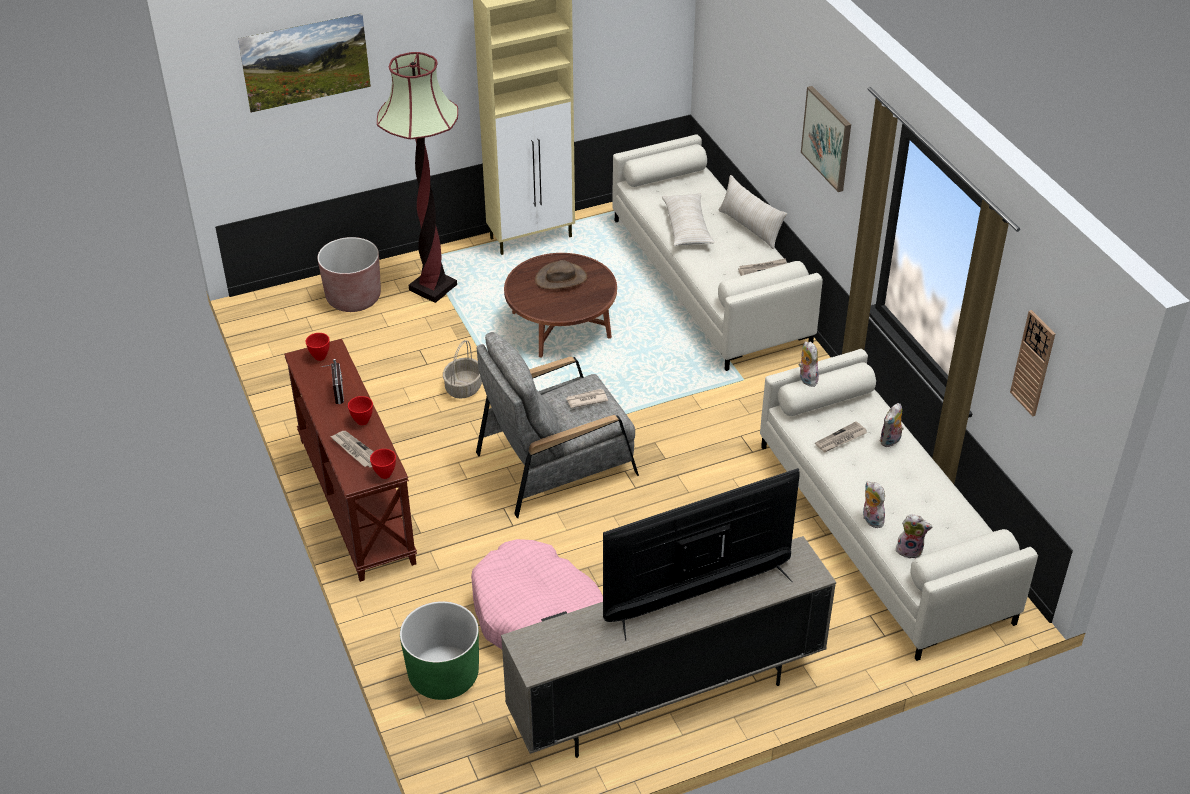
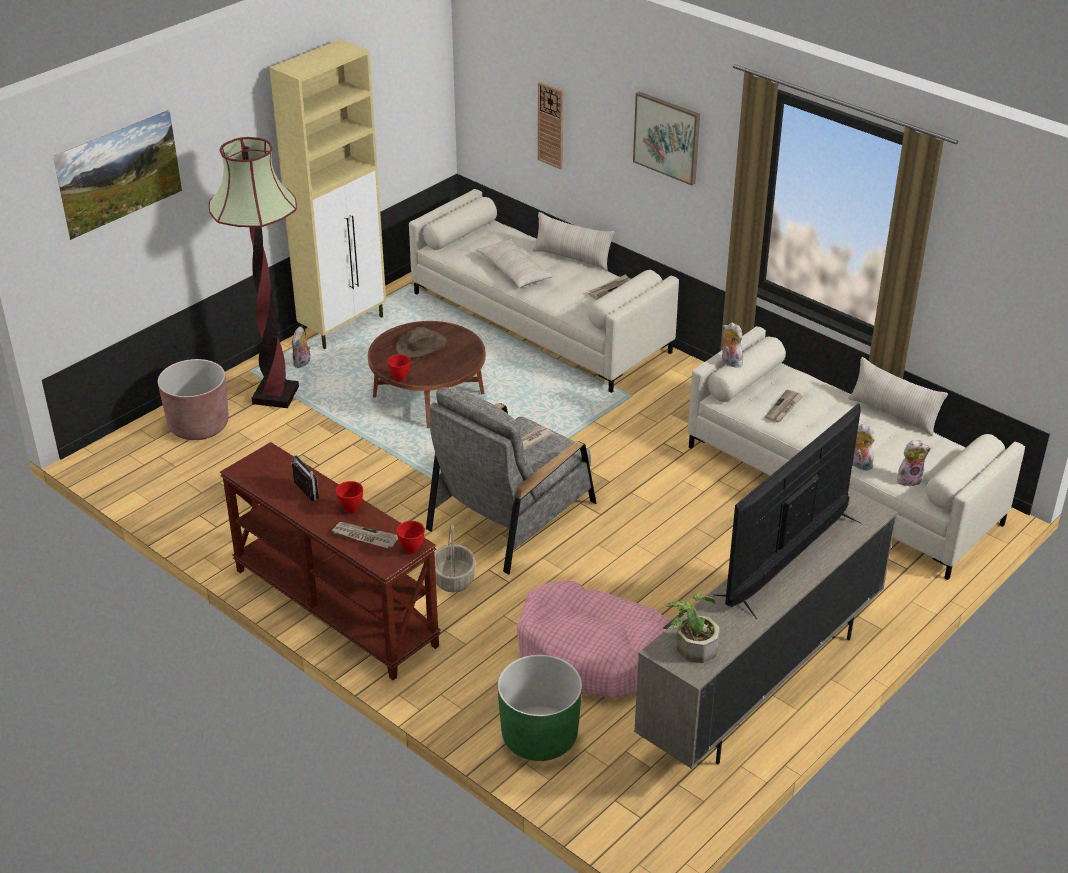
camera: 25 degrees left, 5 degrees down
red bowl [306,333,330,361] -> red bowl moved to [388,354,410,381]
basket [443,340,482,399] -> basket moved to [434,524,476,593]
plush toy [879,403,904,447] -> plush toy moved to [292,326,311,368]
wall clock [1010,310,1055,416] -> wall clock moved to [538,82,563,169]
none -> potted plant [667,594,720,663]
none -> beige pillow [848,357,948,436]

